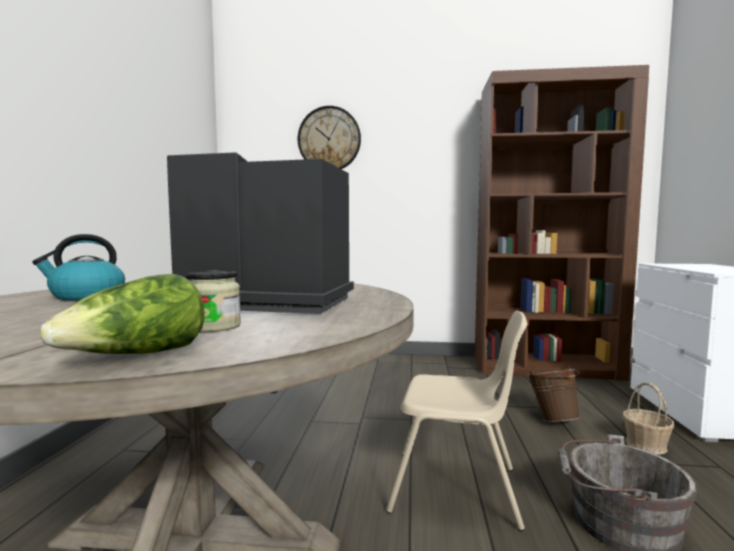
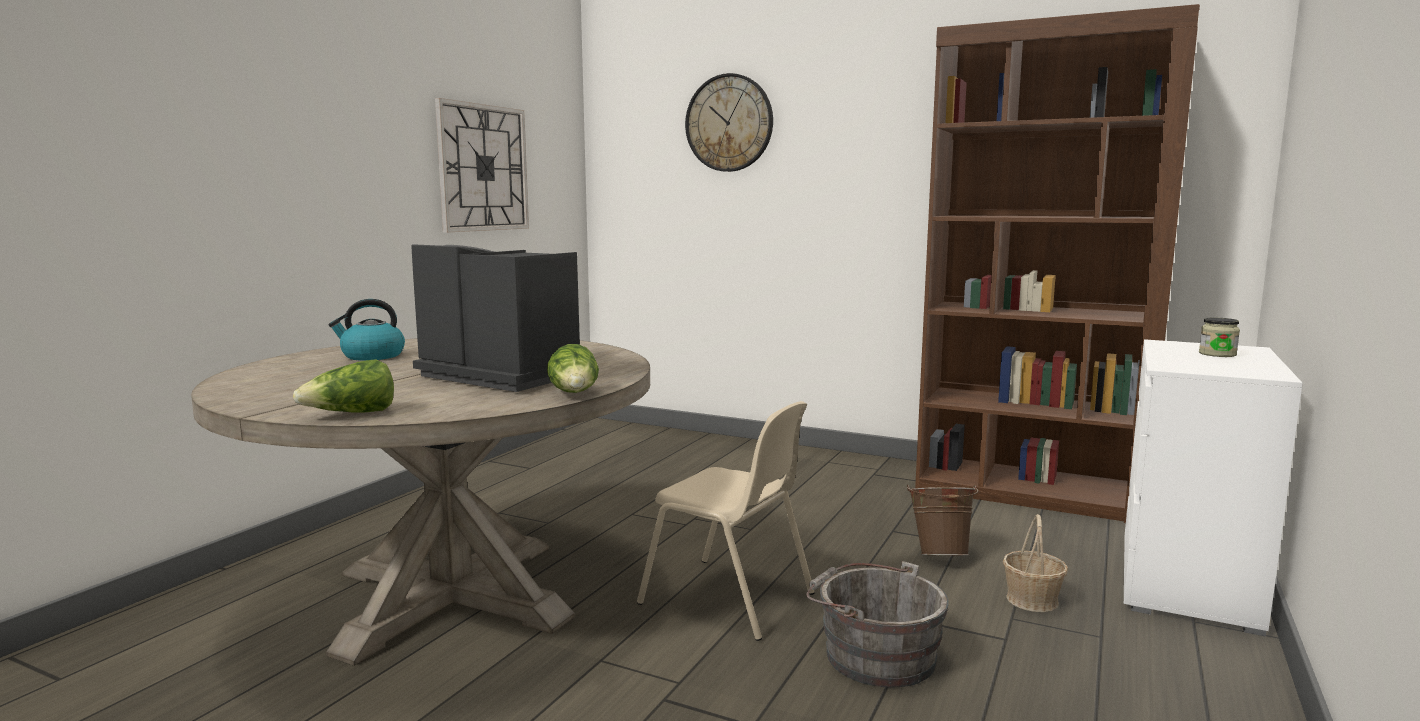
camera: 20 degrees right, 5 degrees up
jar [186,270,241,332] -> jar moved to [1199,318,1240,357]
none -> wall clock [435,98,529,232]
none -> lettuce [547,344,599,393]

